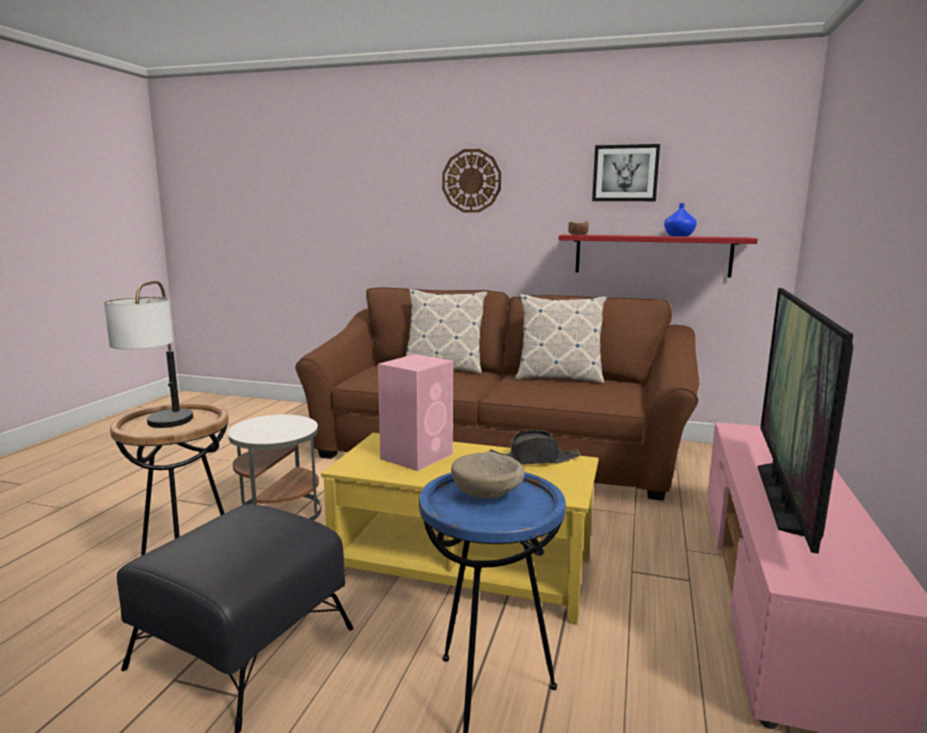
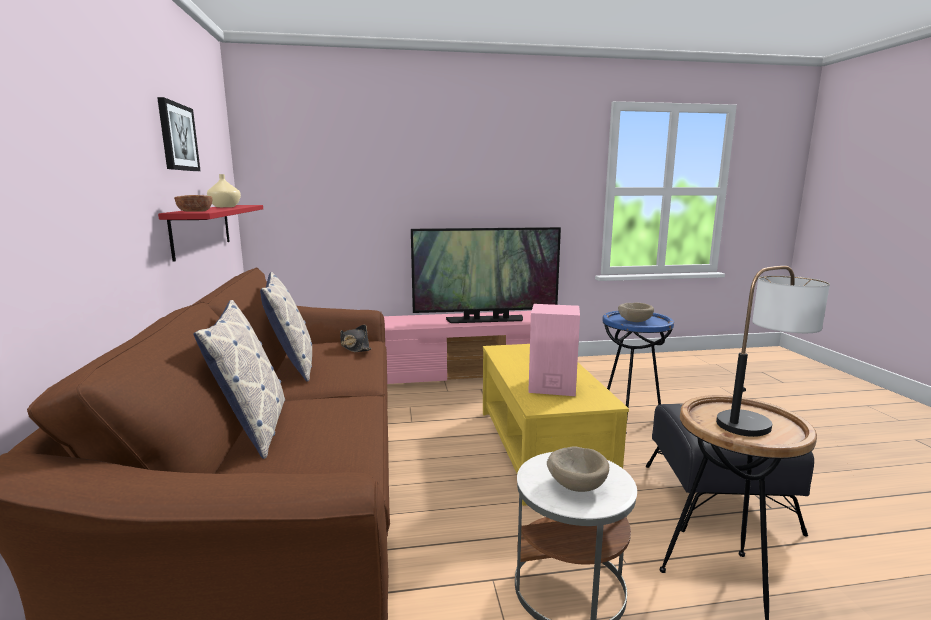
camera: 115 degrees left, 0 degrees up
wall clock [442,149,501,213] -> none
black hat [489,430,581,465] -> black hat moved to [340,325,372,352]
blue vase [664,203,697,237] -> beige vase [207,174,241,207]
none -> beige bowl [547,446,609,492]

